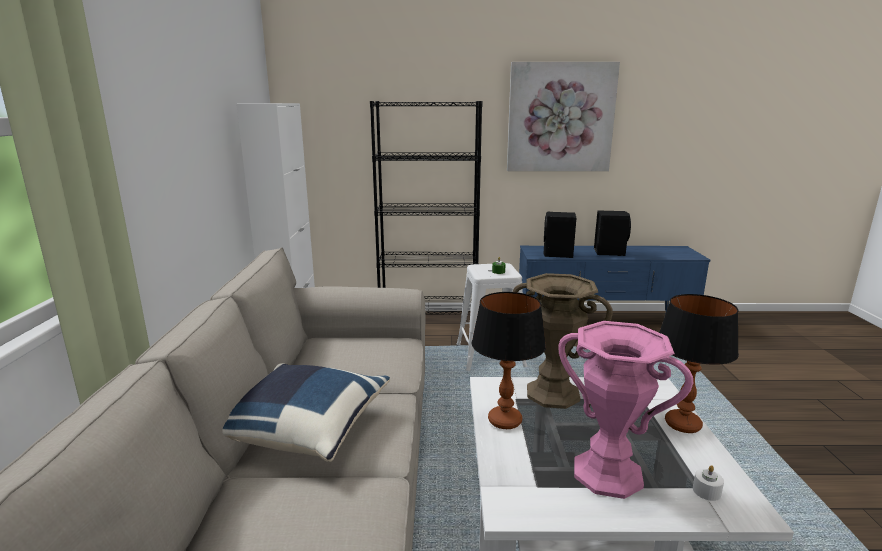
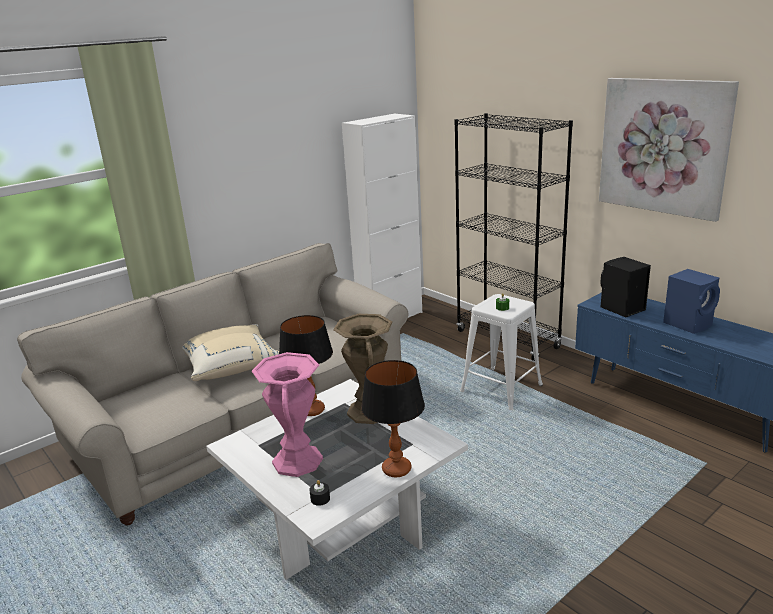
camera: 50 degrees right, 5 degrees up
blue pillow [222,364,390,462] -> beige pillow [182,324,279,381]
black speaker [594,210,631,256] -> blue speaker [663,269,720,334]
white candle [693,465,724,501] -> black candle [309,480,330,506]

